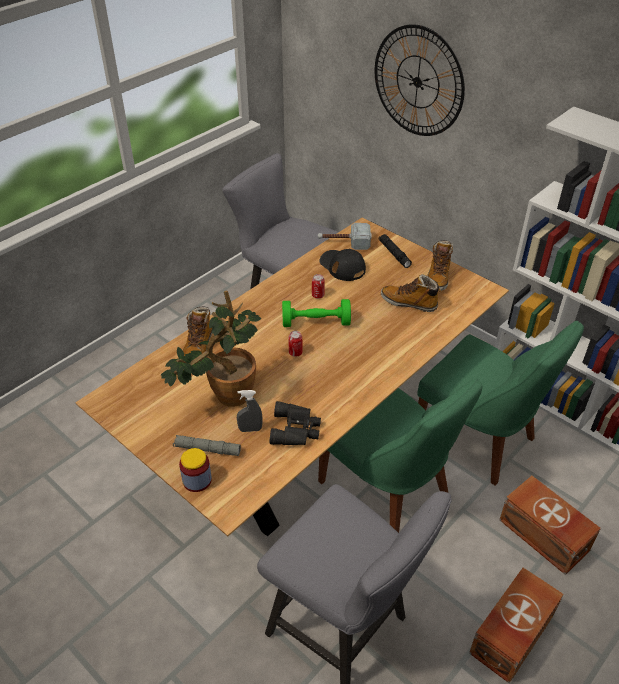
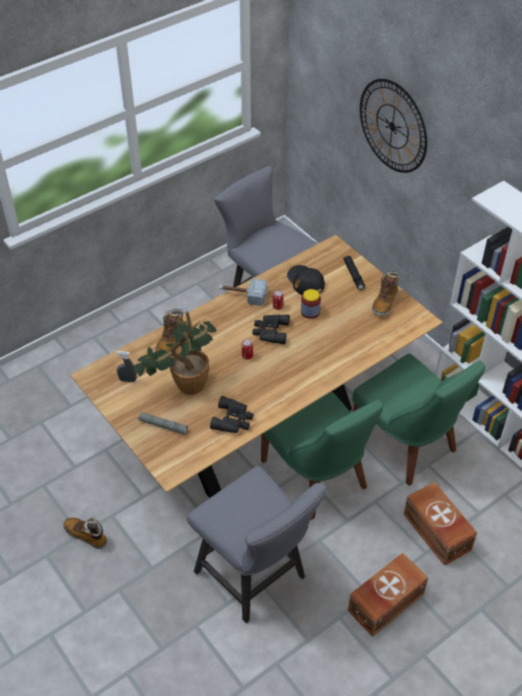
camera: 10 degrees right, 5 degrees up
jar [179,448,212,492] -> jar moved to [301,289,321,319]
grey spray bottle [237,390,263,432] -> grey spray bottle moved to [116,351,136,382]
green dumbbell [282,299,351,327] -> black binoculars [252,314,290,344]
hammer [318,223,372,250] -> hammer moved to [219,278,267,306]
boot [381,274,441,312] -> boot moved to [63,517,107,549]

